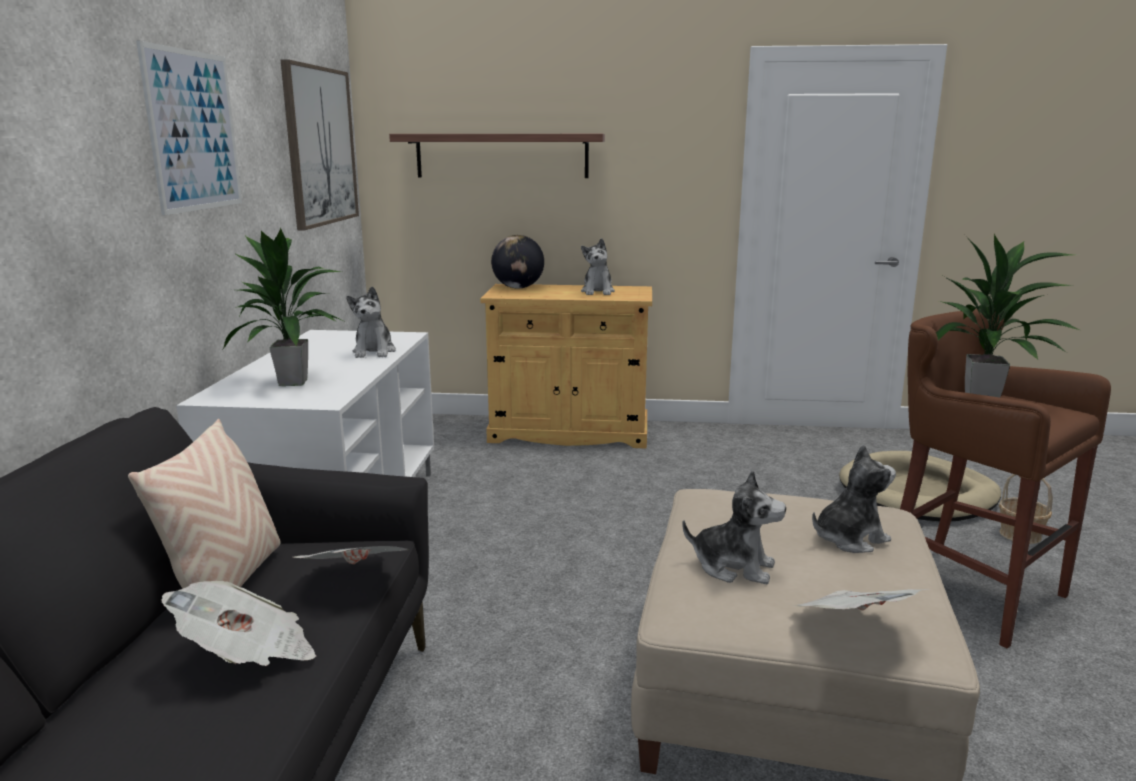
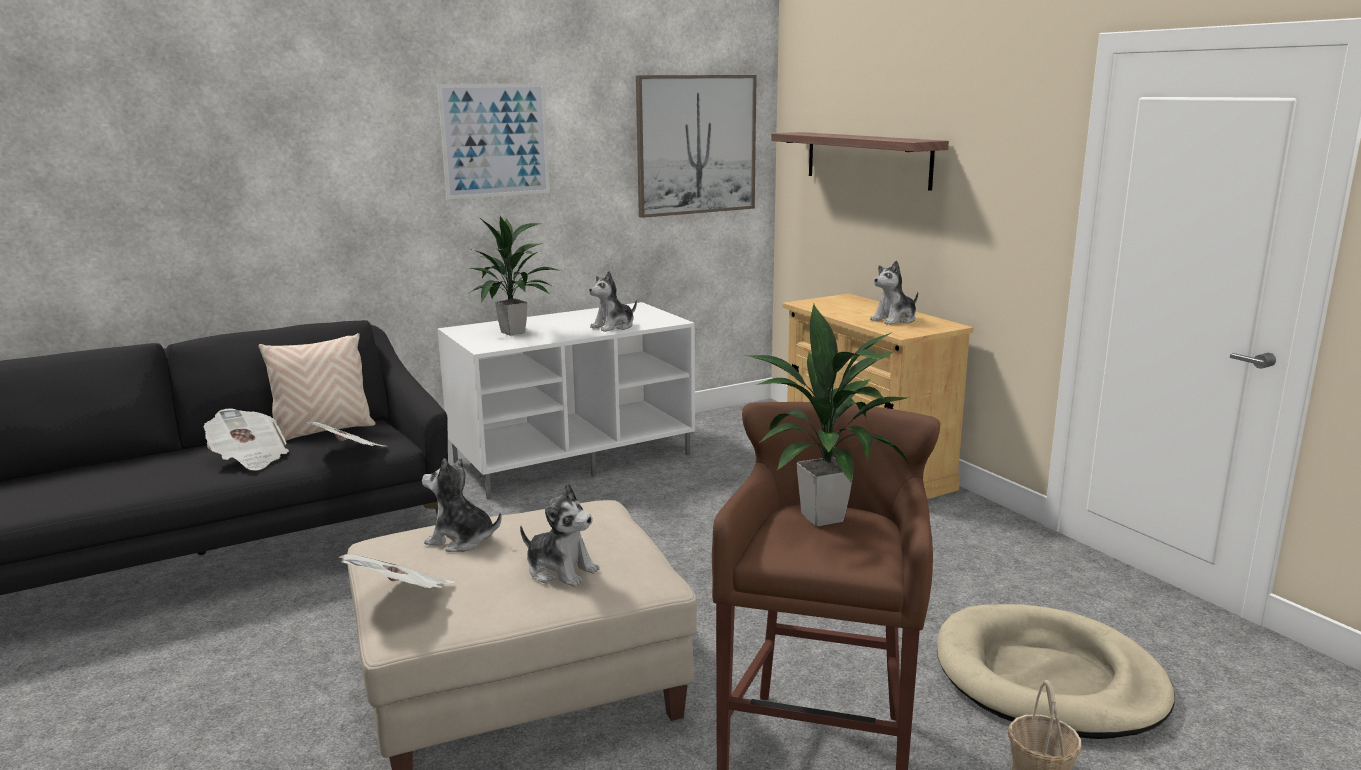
camera: 55 degrees right, 0 degrees up
globe [491,235,544,288] -> none
plush toy [682,470,786,584] -> plush toy turned 120 degrees clockwise [422,458,502,552]

